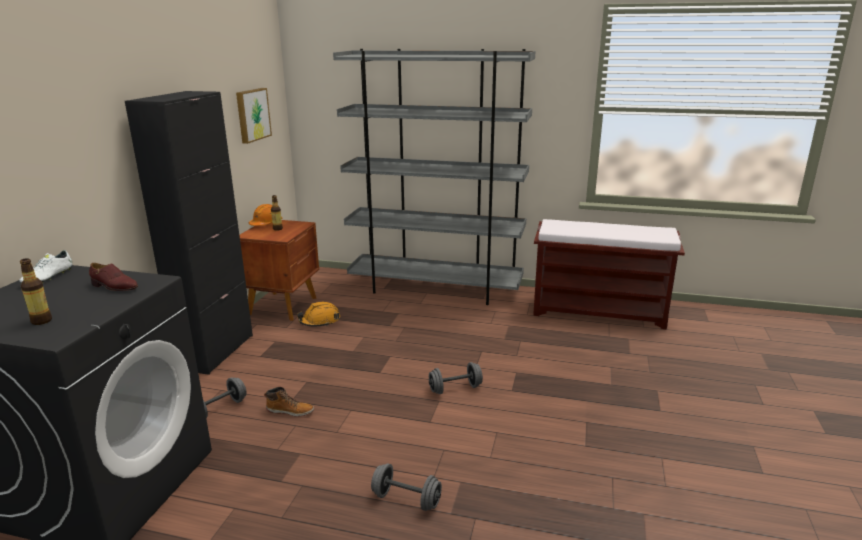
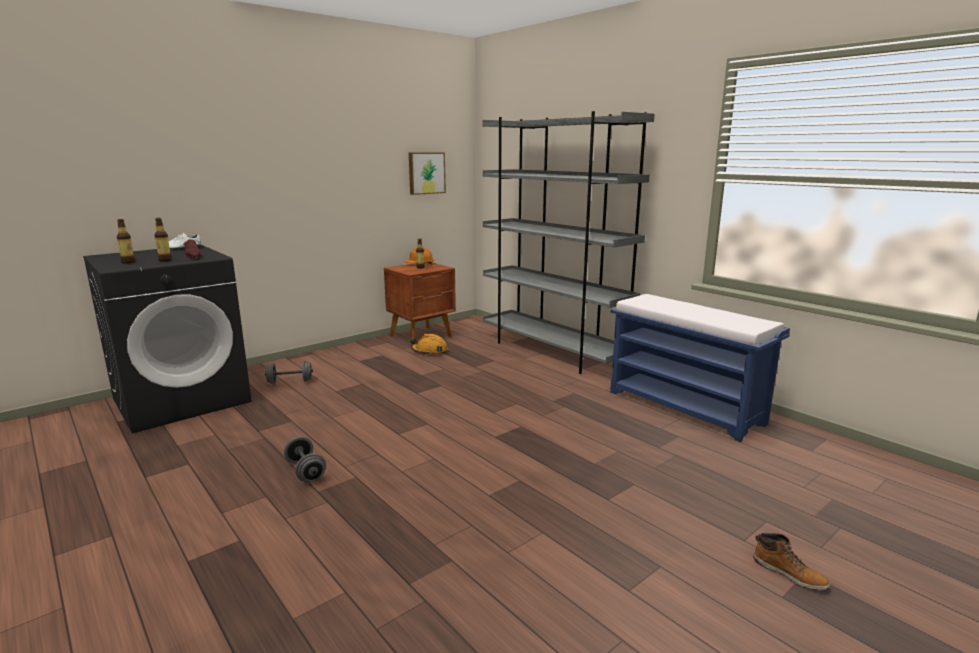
camera: 35 degrees right, 5 degrees down
black cabinet [125,91,253,375] -> none
boot [264,387,314,417] -> boot moved to [753,533,830,590]
grey dumbbell [429,362,483,394] -> none
brown bench [533,219,685,329] -> blue bench [610,294,790,442]
none -> bottle [155,218,172,261]

